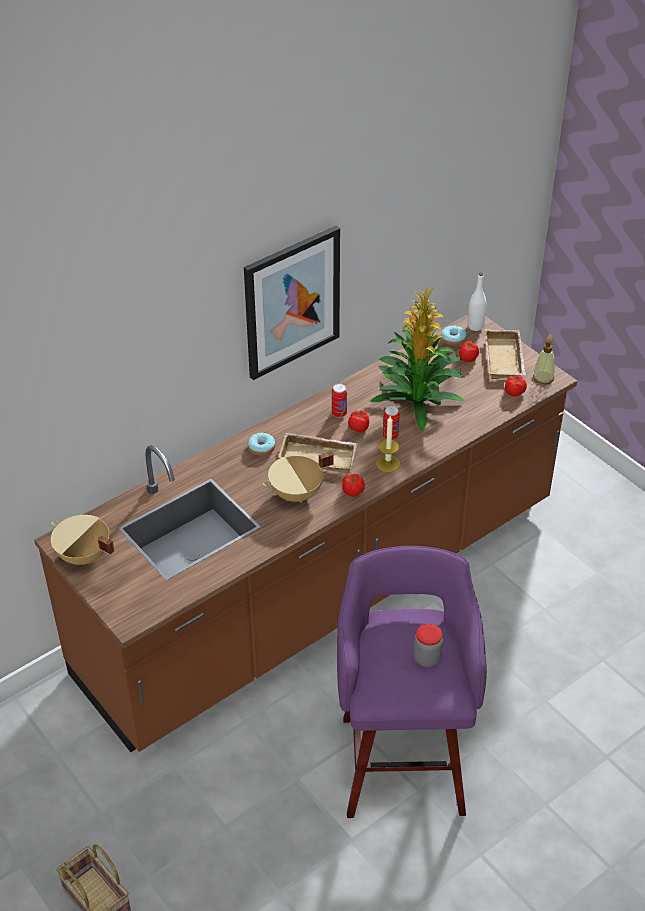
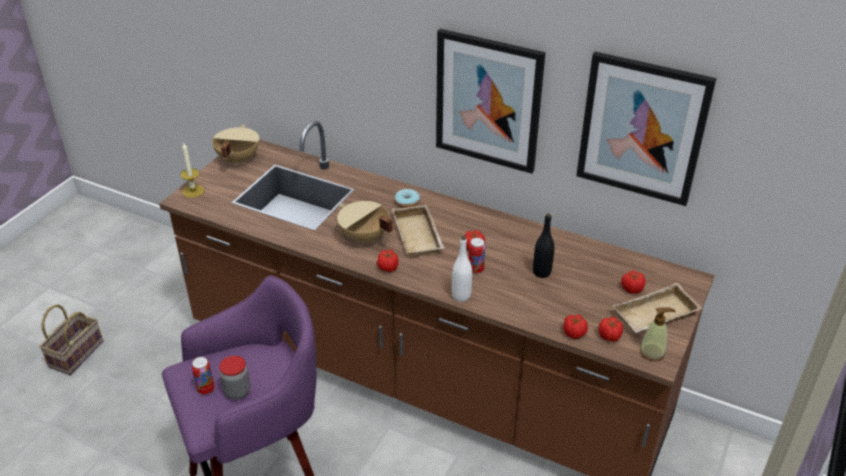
camera: 65 degrees right, 5 degrees down
can [332,383,347,418] -> can moved to [192,357,215,395]
potted plant [370,287,465,431] -> black bottle [533,213,554,278]
candle [376,416,400,472] -> candle moved to [180,142,204,198]
donut [441,325,467,346] -> none
white bottle [468,272,486,331] -> white bottle moved to [452,236,472,302]
none -> tomato [563,315,588,339]
none -> picture [576,52,717,206]

